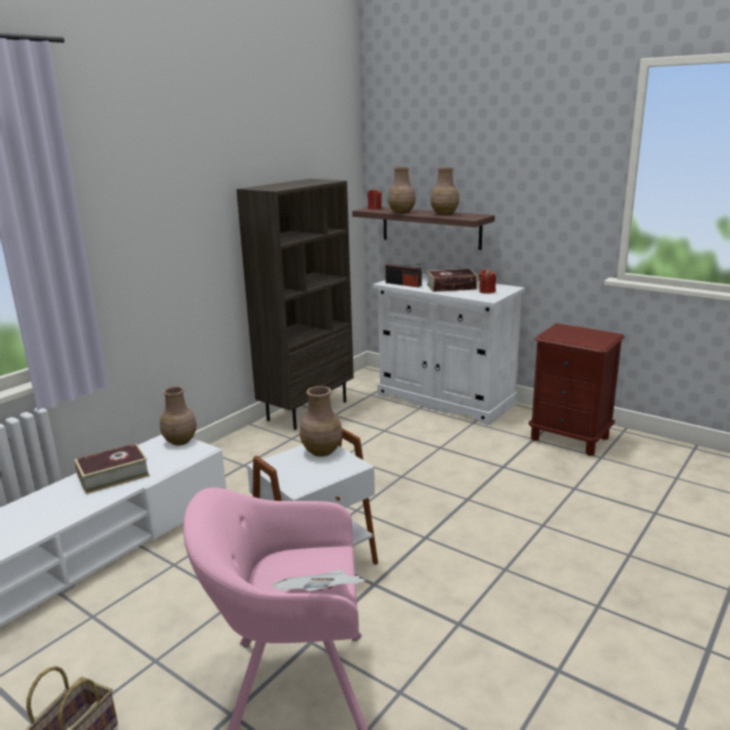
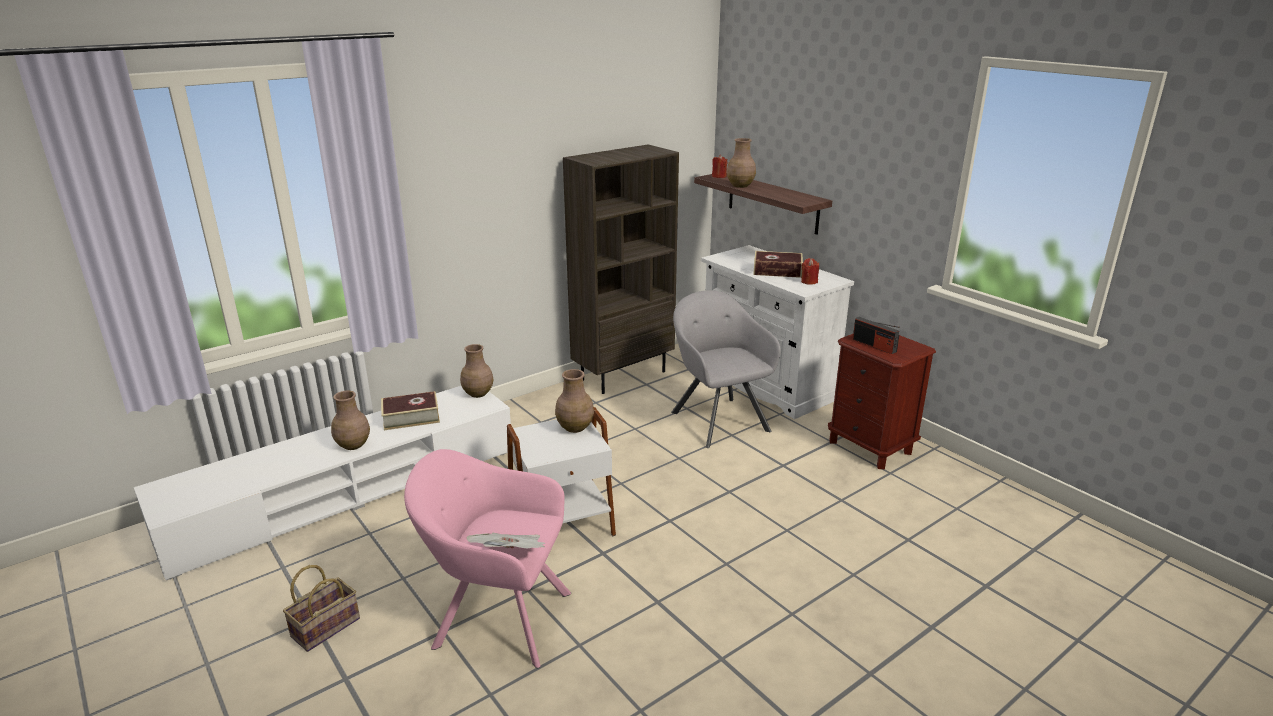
camera: 15 degrees right, 5 degrees up
radio [385,264,422,287] -> radio moved to [853,317,900,354]
brown vase [431,168,459,215] -> brown vase moved to [331,391,370,450]
none -> grey armchair [671,290,781,448]

